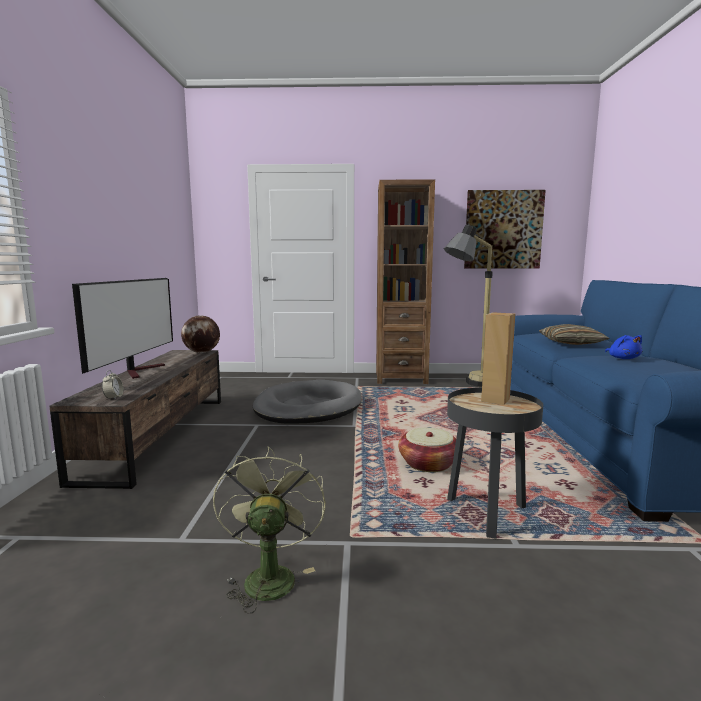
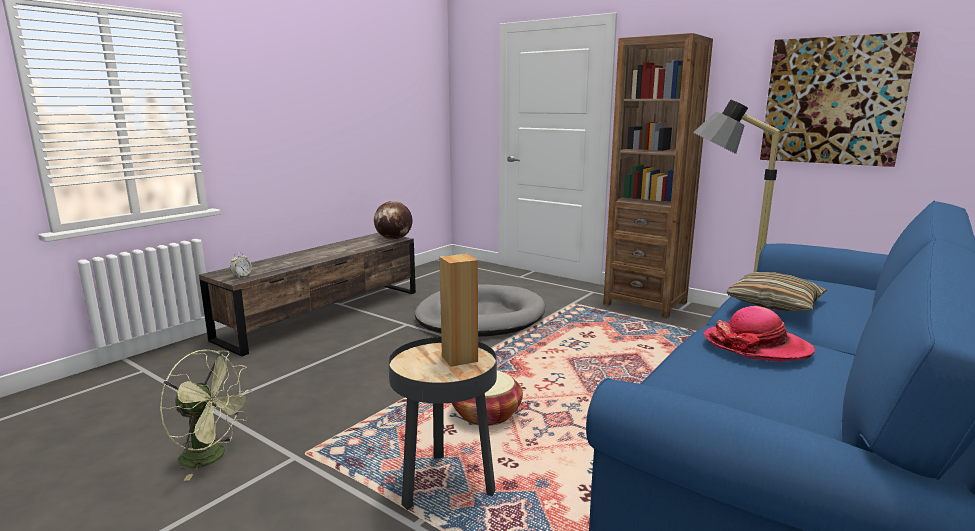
camera: 35 degrees right, 5 degrees up
television [72,278,173,379] -> none
green fan [213,446,326,613] -> green fan turned 75 degrees clockwise [159,350,253,481]
blue plush toy [605,335,642,359] -> hat [703,306,815,362]

